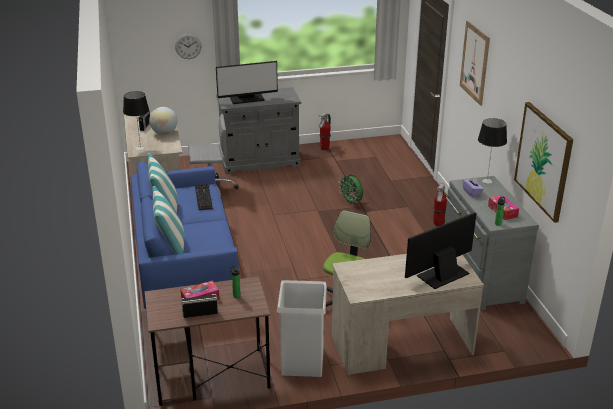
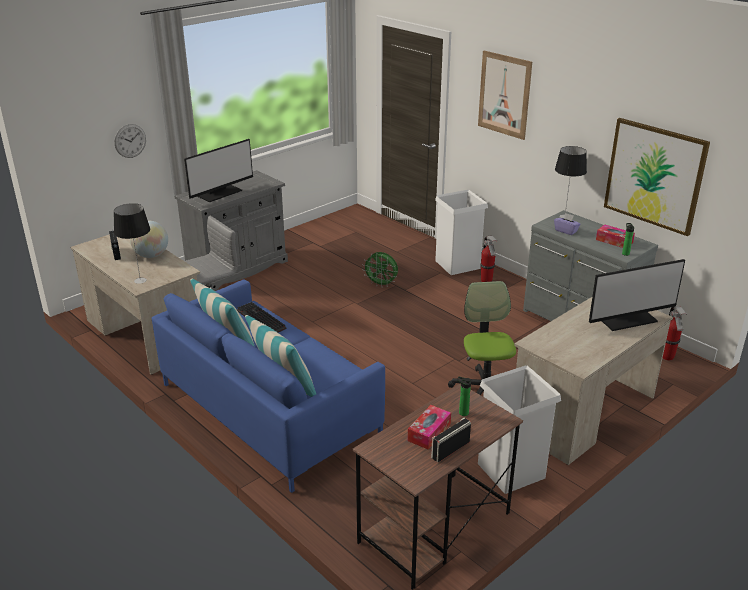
camera: 30 degrees left, 0 degrees up
fire extinguisher [318,113,331,150] -> fire extinguisher moved to [663,306,687,361]
monitor [405,212,477,289] -> monitor turned 135 degrees counterclockwise [589,259,685,331]
none -> white trash can [435,190,488,275]

